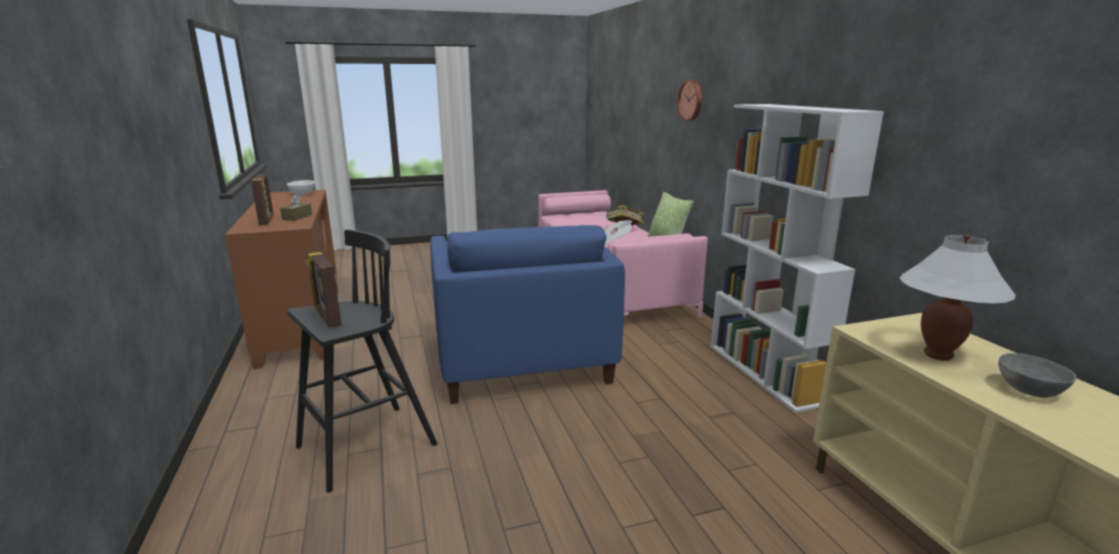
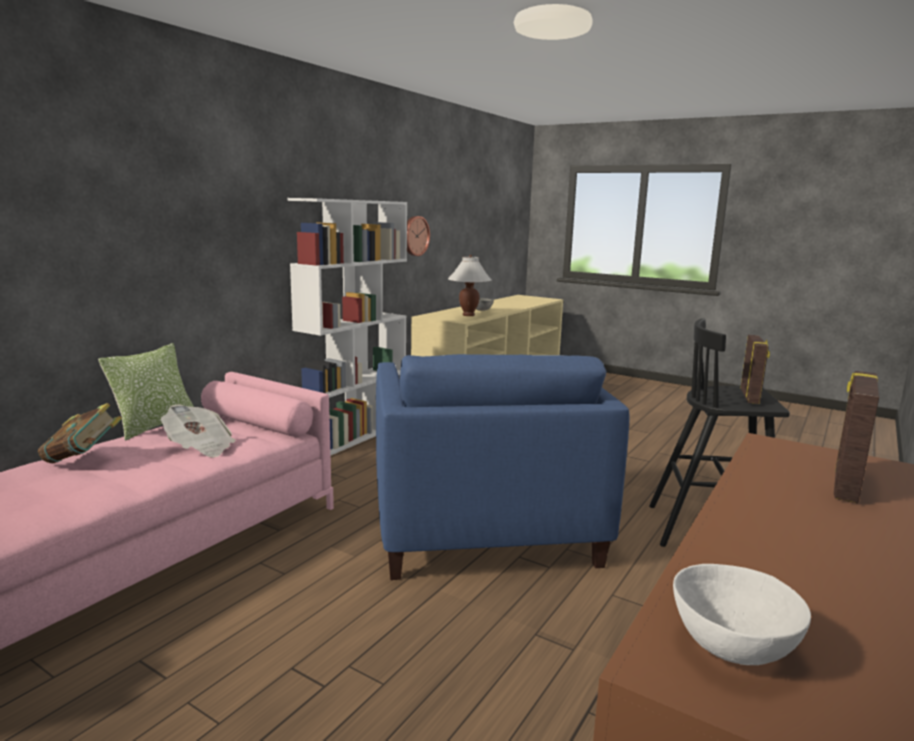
camera: 130 degrees left, 5 degrees down
brown tissue box [280,194,312,221] -> none
blue armchair [430,225,625,404] -> blue armchair turned 135 degrees clockwise [376,354,630,580]
wall clock [677,80,702,121] -> wall clock moved to [407,216,430,256]

